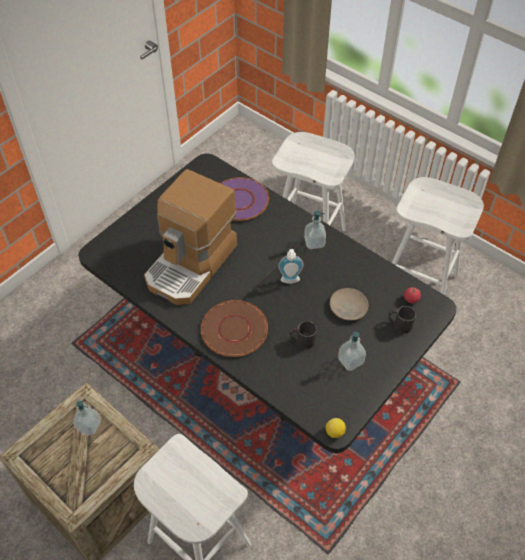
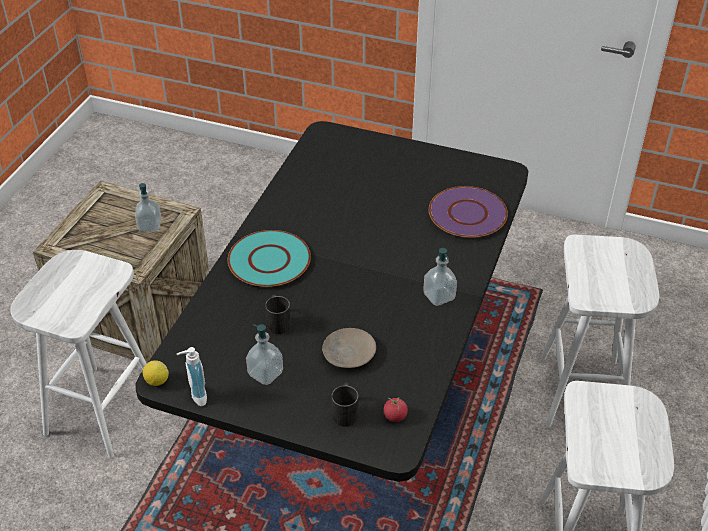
camera: 70 degrees right, 10 degrees down
coffee machine [144,169,237,305] -> none
brown plate [201,300,268,357] -> turquoise plate [228,230,311,287]
soap dispenser [278,249,304,284] -> soap dispenser moved to [177,347,207,406]

